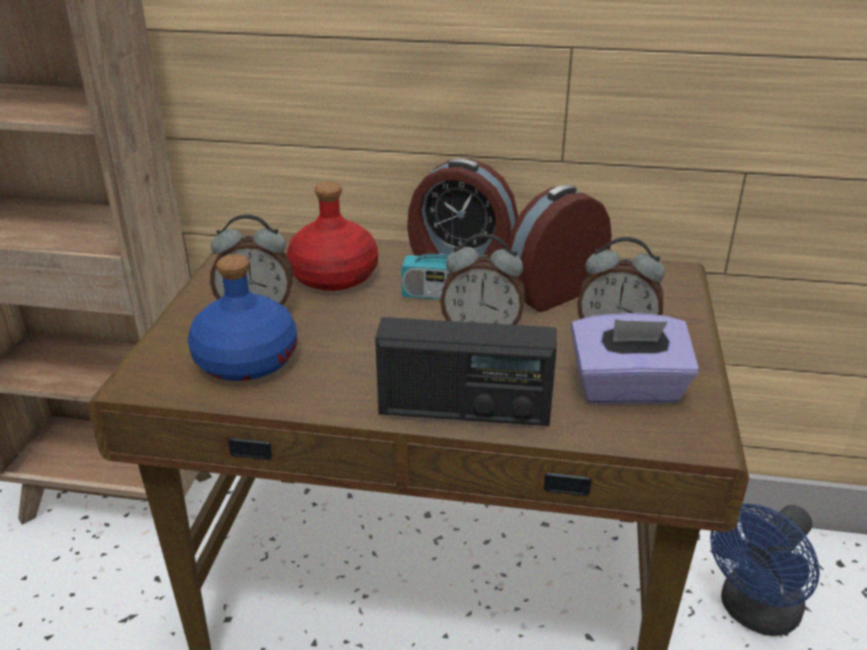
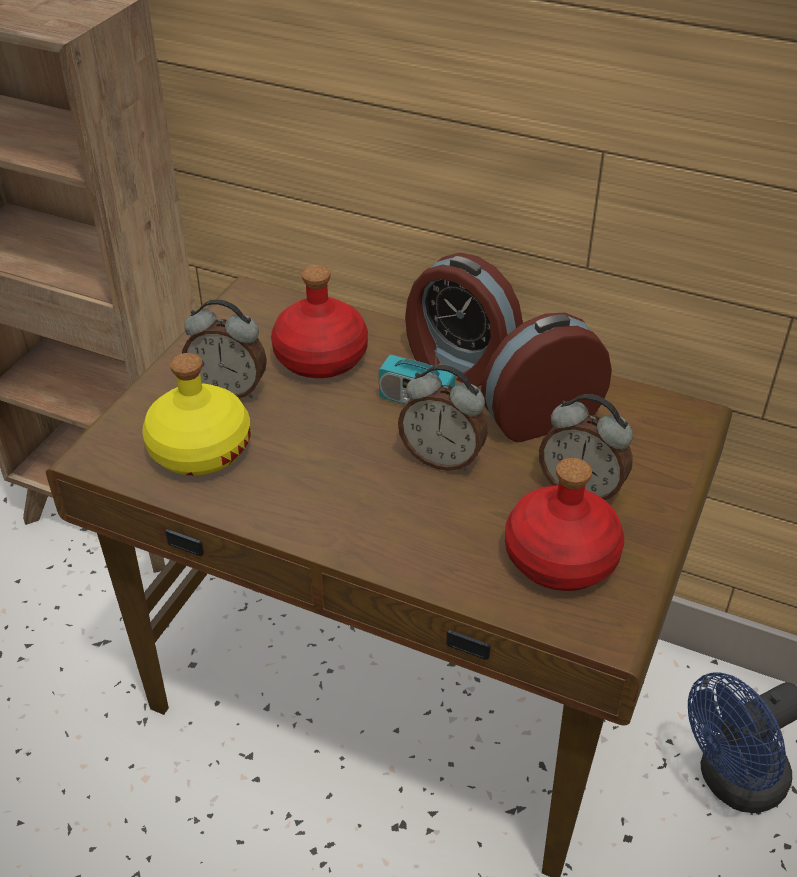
camera: 15 degrees right, 10 degrees up
blue bottle [188,254,297,381] -> yellow bottle [142,353,251,476]
radio [375,317,557,426] -> none
purple tissue box [571,313,699,404] -> red bottle [505,458,624,591]

